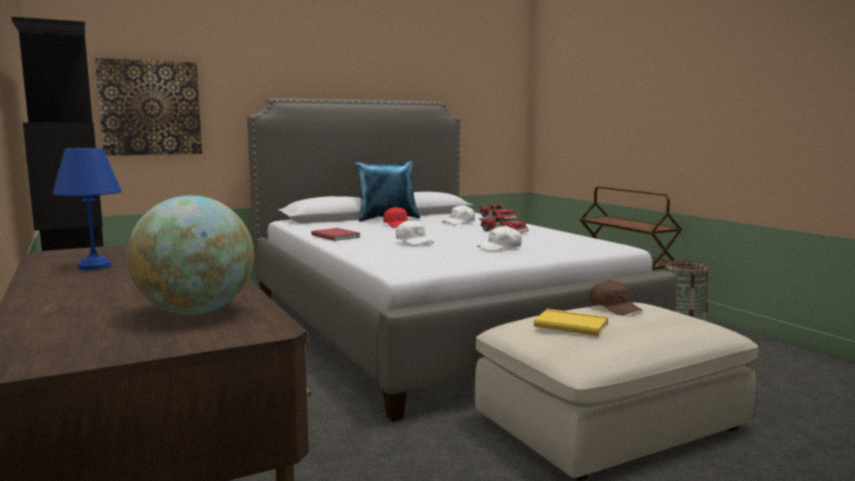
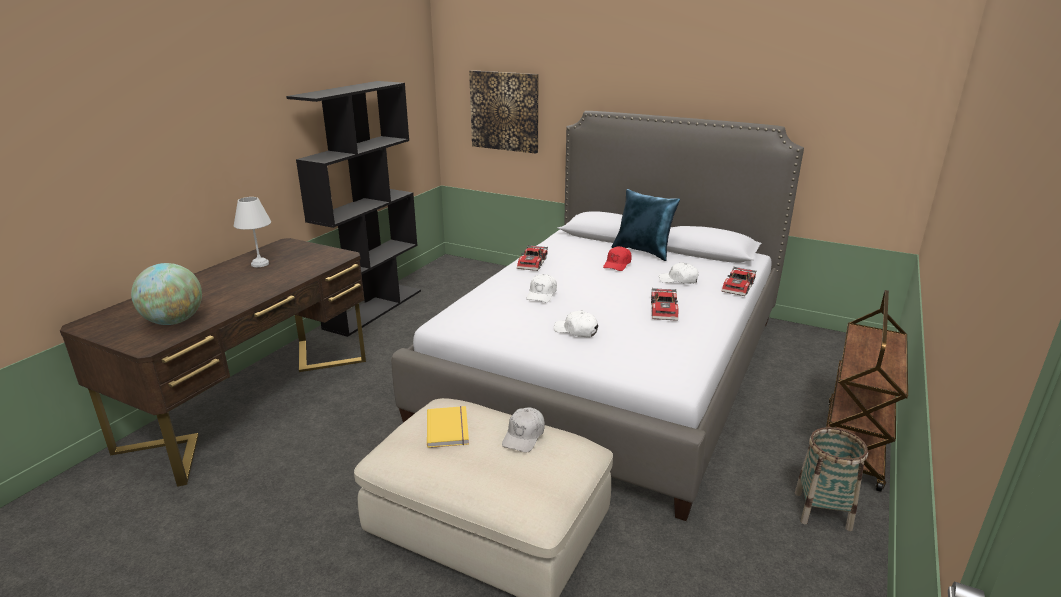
camera: 55 degrees right, 15 degrees up
blue table lamp [52,148,122,270] -> white table lamp [234,197,271,267]
red book [311,228,361,241] -> toy car [517,245,548,271]
brown cap [589,280,643,315] -> white cap [502,408,545,453]

